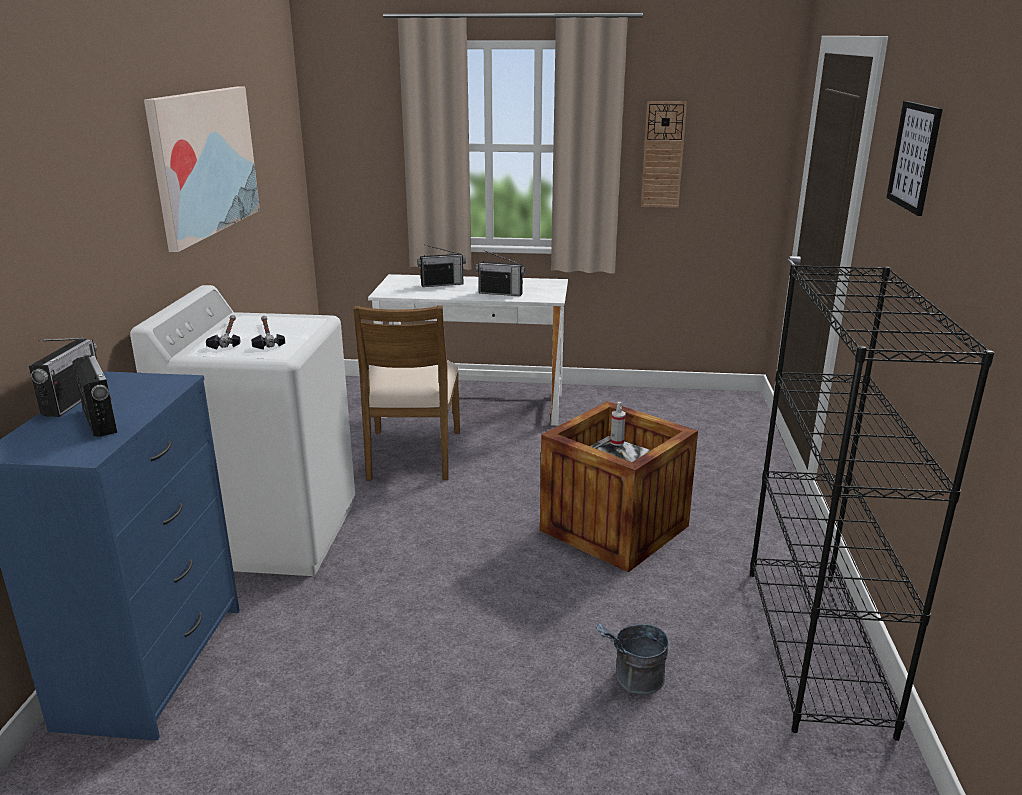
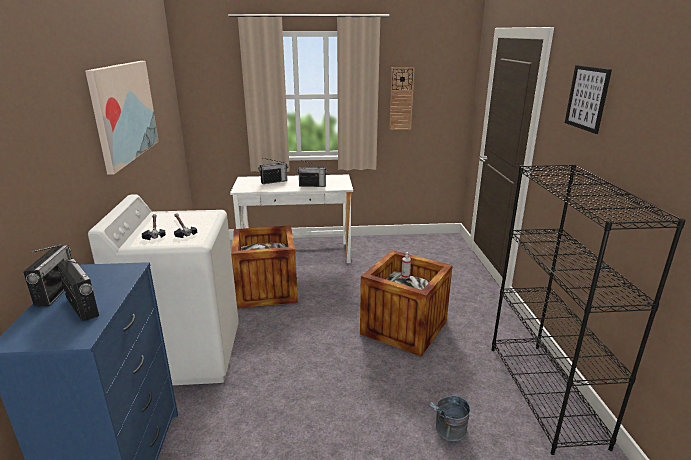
camera: 10 degrees left, 0 degrees up
brown chair [353,306,460,480] -> crate [231,225,298,308]

